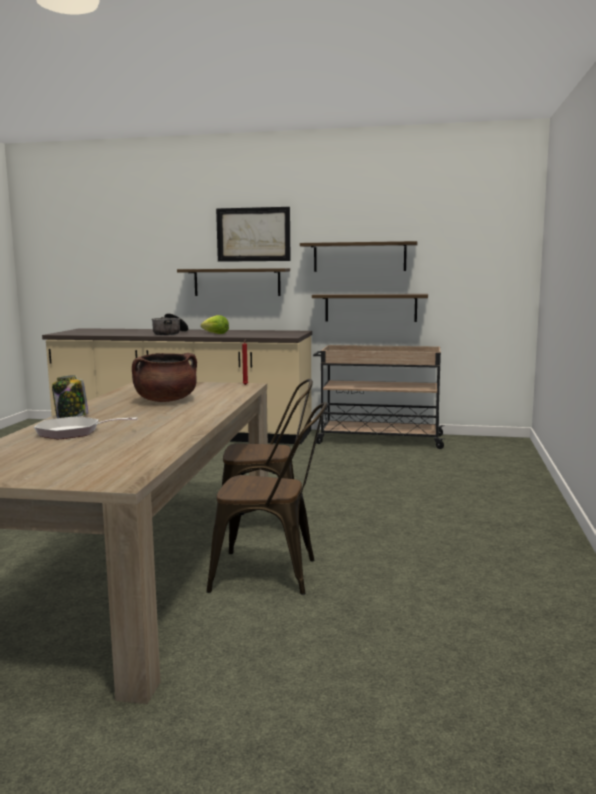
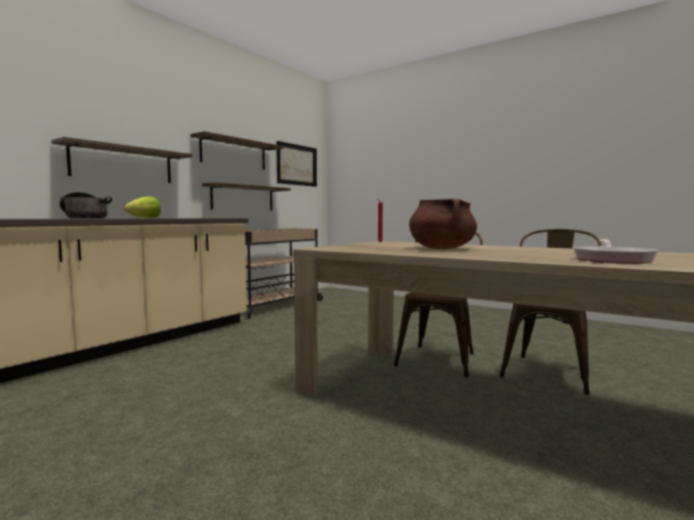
camera: 65 degrees left, 5 degrees down
jar [52,375,88,418] -> none
picture [216,207,291,262] -> picture moved to [276,141,317,187]

